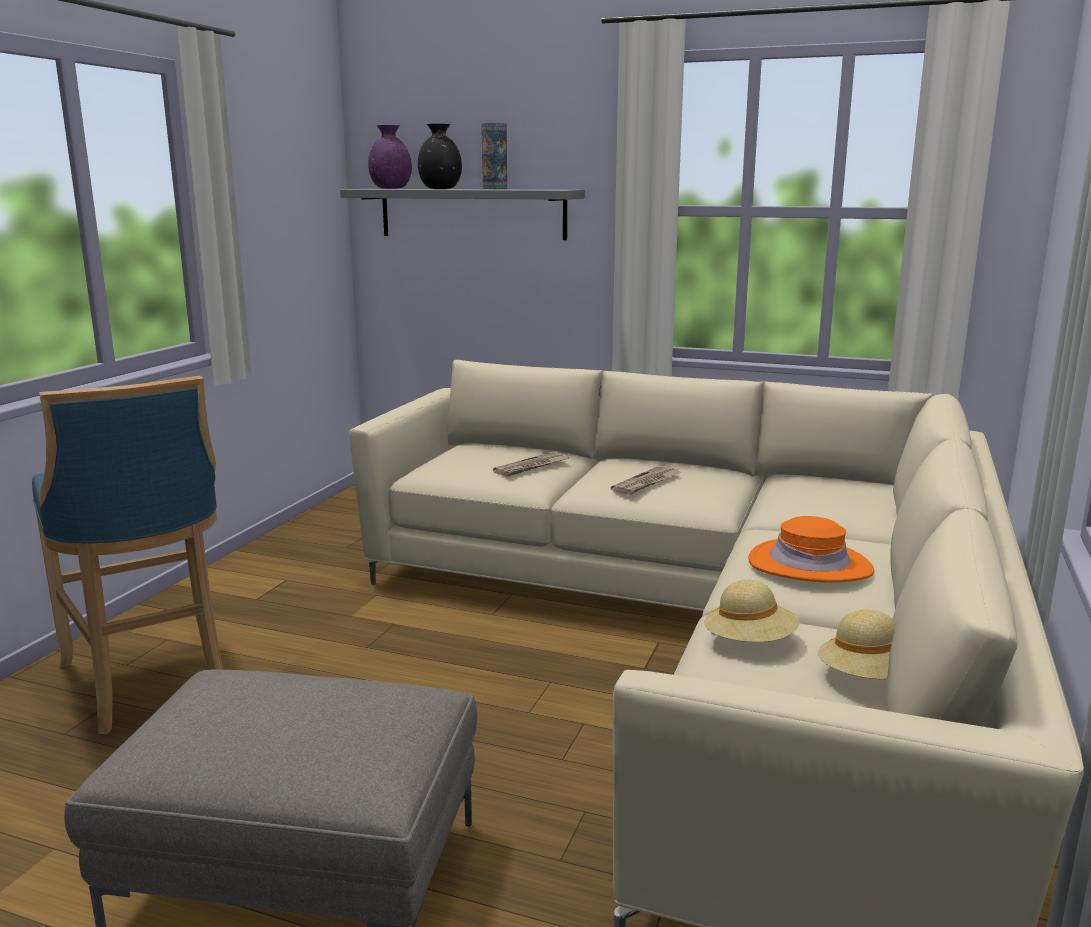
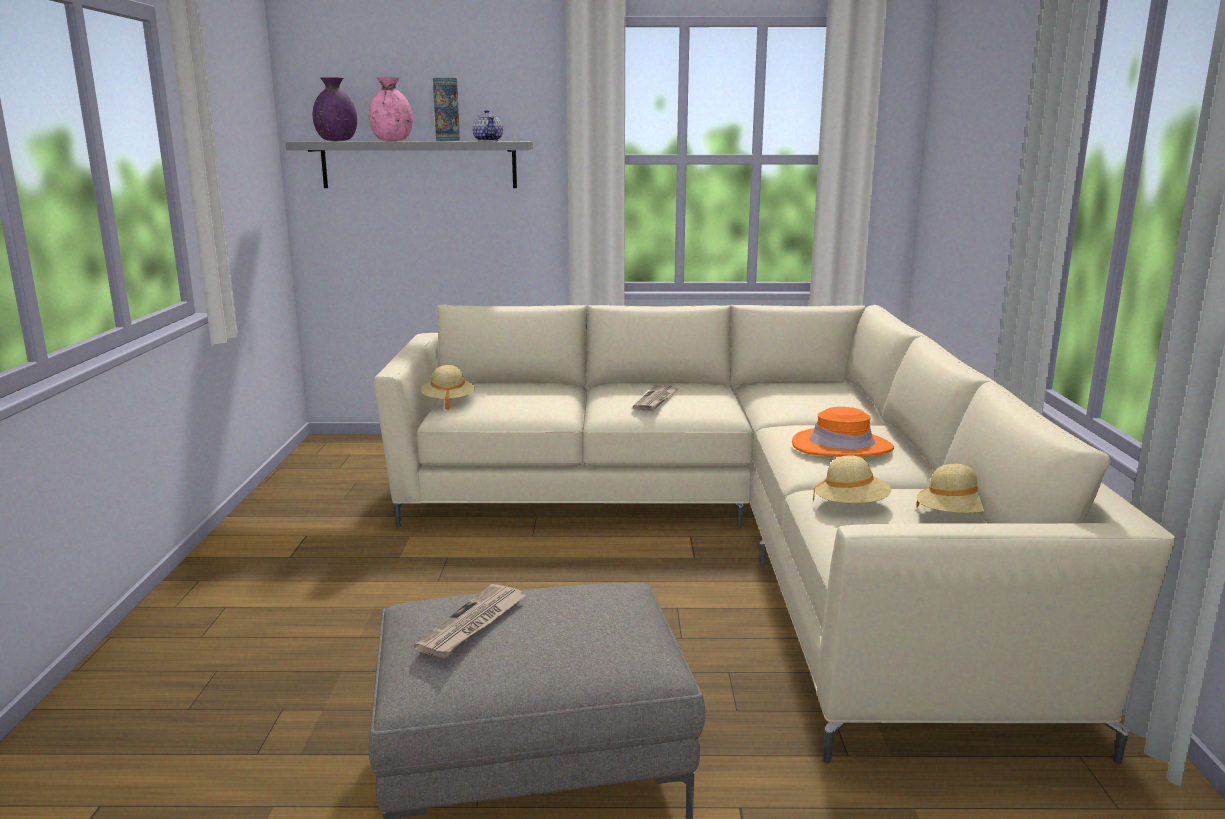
camera: 20 degrees left, 0 degrees up
blue stool [32,376,224,734] -> none
black vase [418,124,462,189] -> pink vase [369,77,413,141]
newspaper [493,452,569,476] -> newspaper moved to [414,584,525,658]
none -> beige hat [421,365,475,410]
none -> teapot [472,110,503,141]

